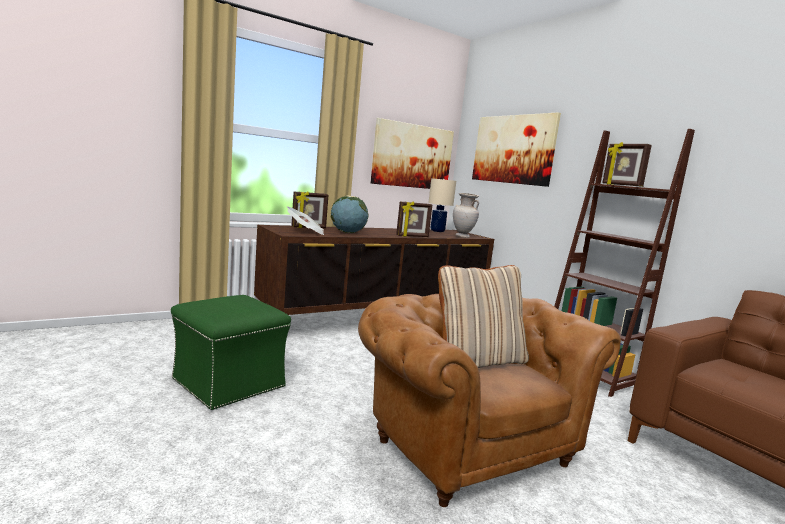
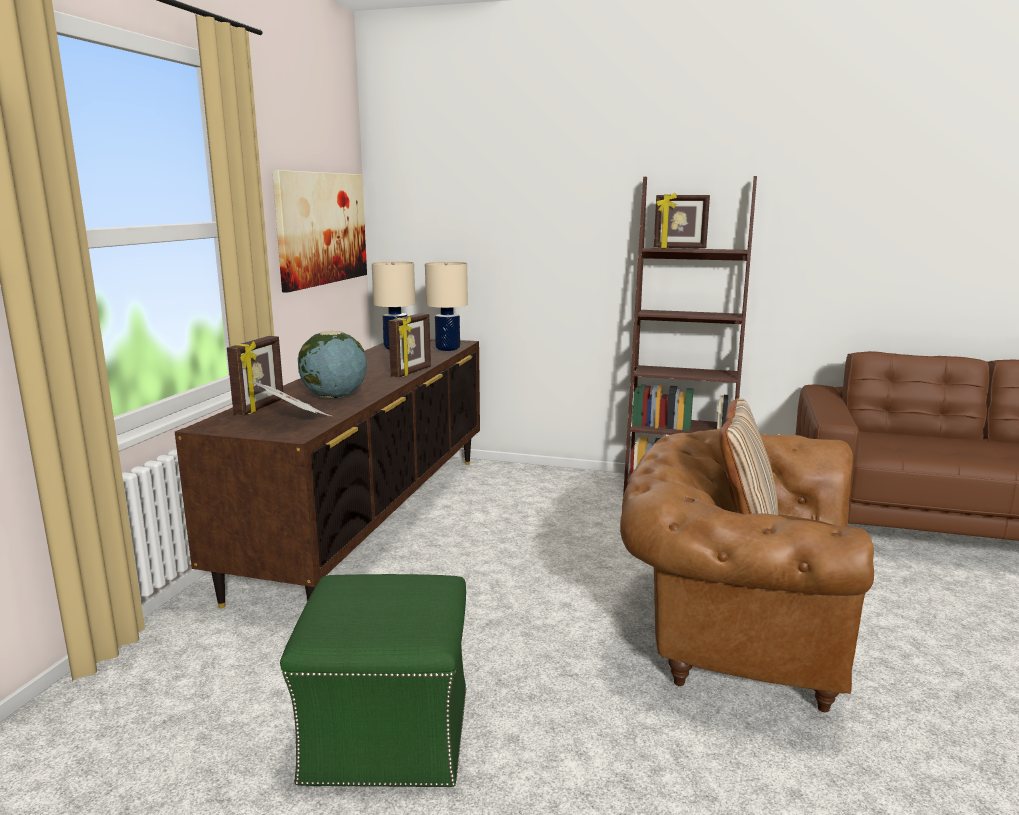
camera: 40 degrees left, 5 degrees up
beige vase [453,193,479,238] -> beige table lamp [425,262,468,351]
picture [472,112,561,187] -> none

